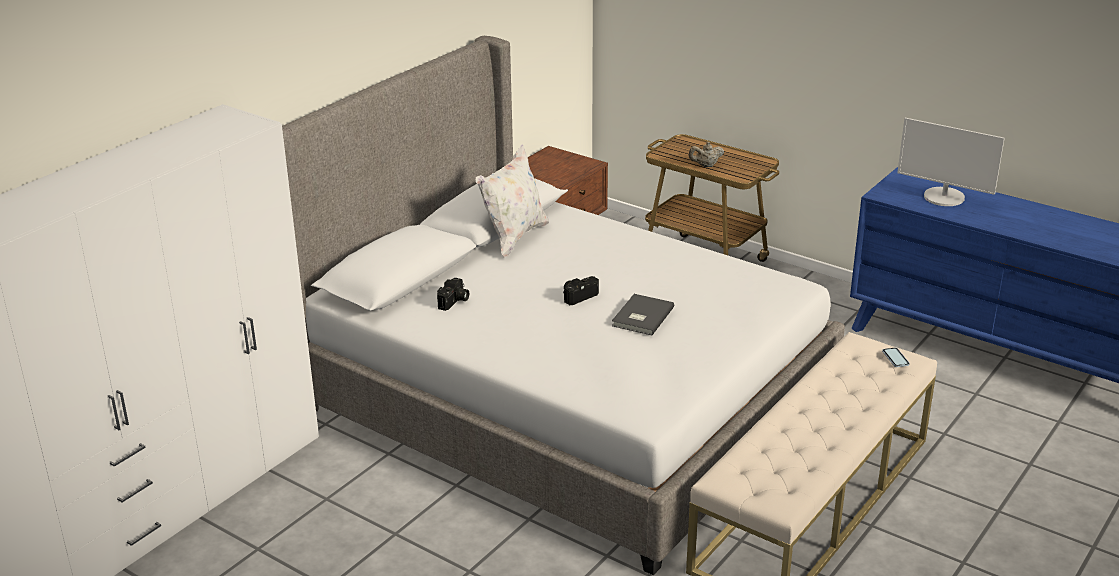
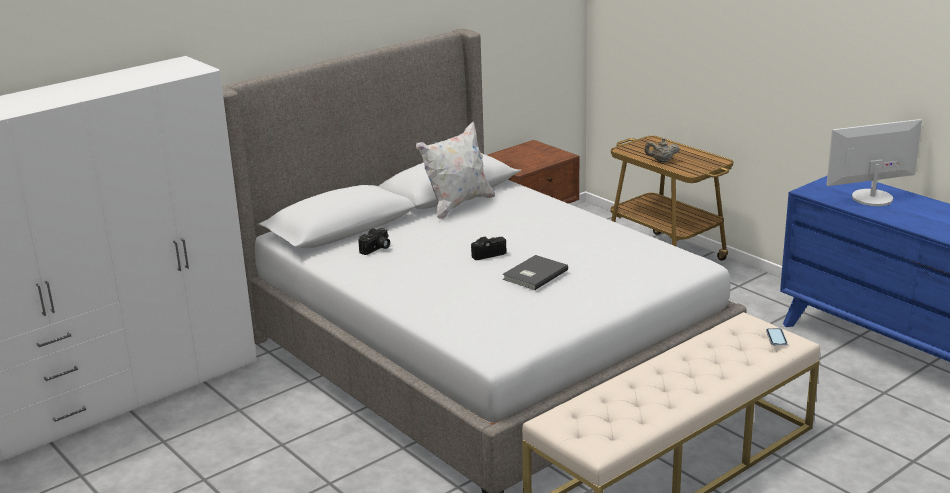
camera: 15 degrees right, 5 degrees down
monitor [897,118,1005,206] -> monitor turned 120 degrees clockwise [826,119,922,206]

